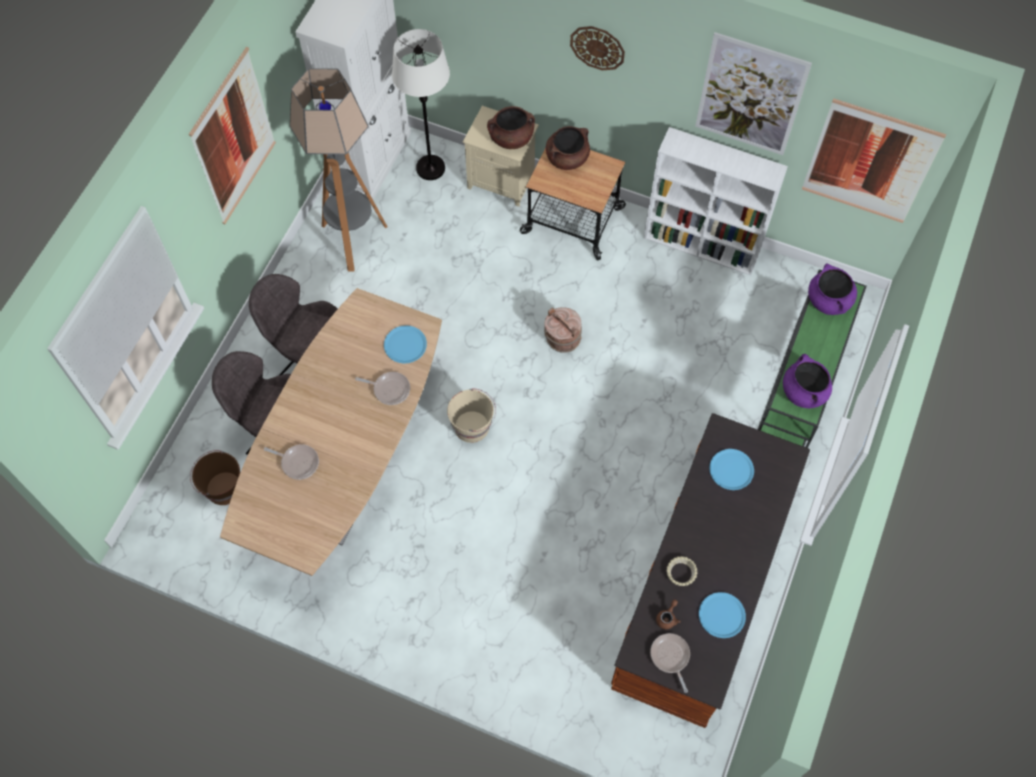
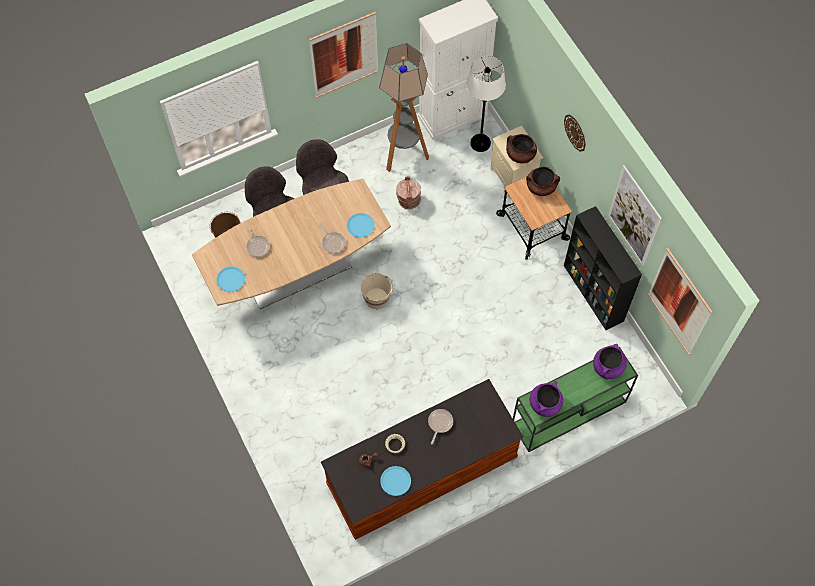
camera: 40 degrees right, 0 degrees up
brown bucket [544,307,582,353] -> brown bucket moved to [396,176,421,209]
white bookcase [644,127,788,275] -> black bookcase [564,206,642,330]
frying pan [650,633,690,693] -> frying pan moved to [428,409,453,444]
blue plate [710,449,754,490] -> blue plate moved to [216,266,245,292]

